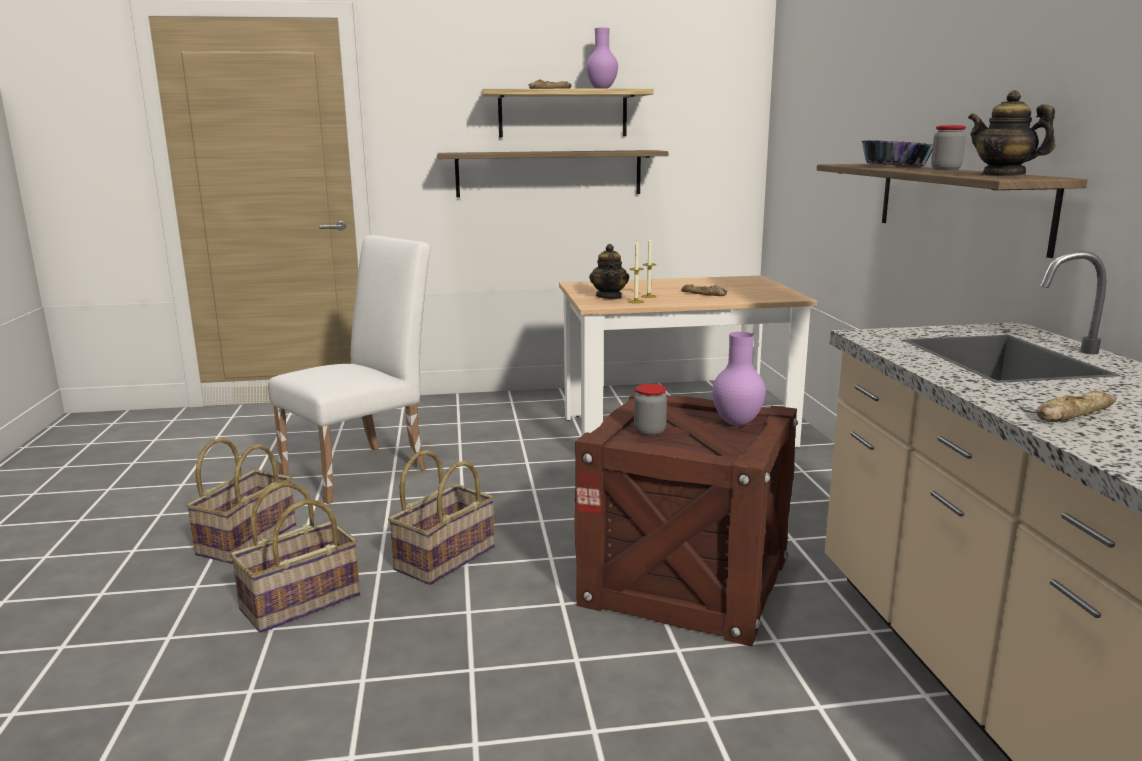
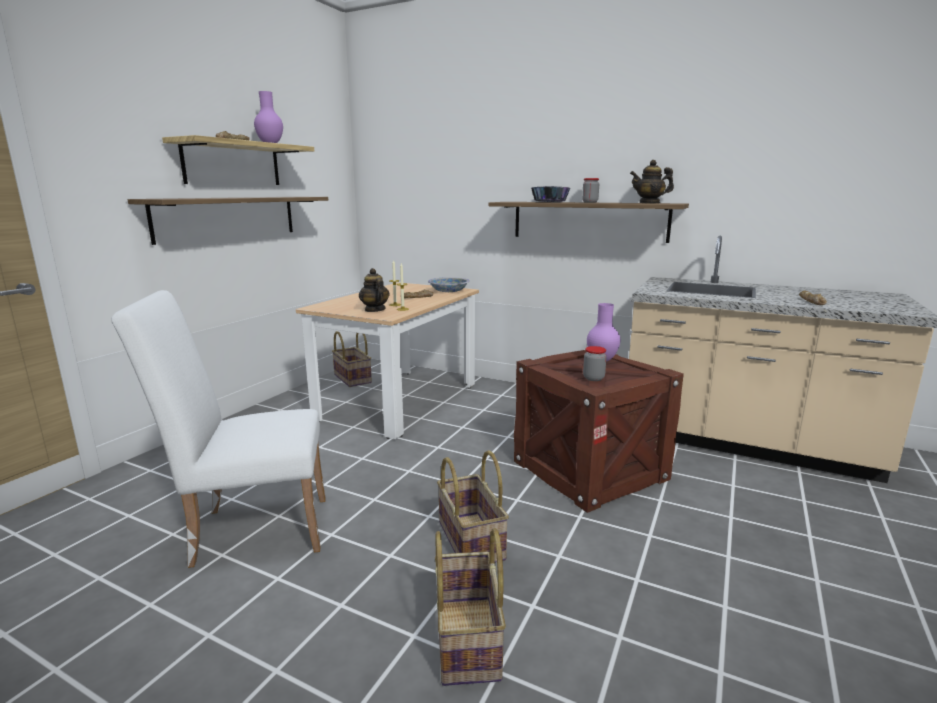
camera: 55 degrees left, 0 degrees up
basket [186,438,296,564] -> basket moved to [332,331,372,387]
white chair [268,235,431,504] -> white chair turned 90 degrees counterclockwise [111,290,326,568]
teapot [589,244,629,299] -> teapot turned 150 degrees counterclockwise [359,268,390,312]
none -> bowl [428,277,470,292]

